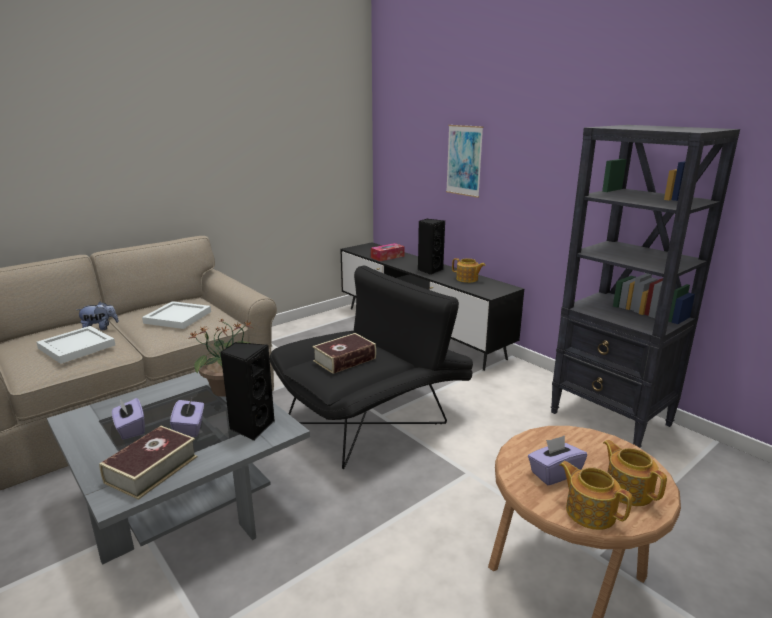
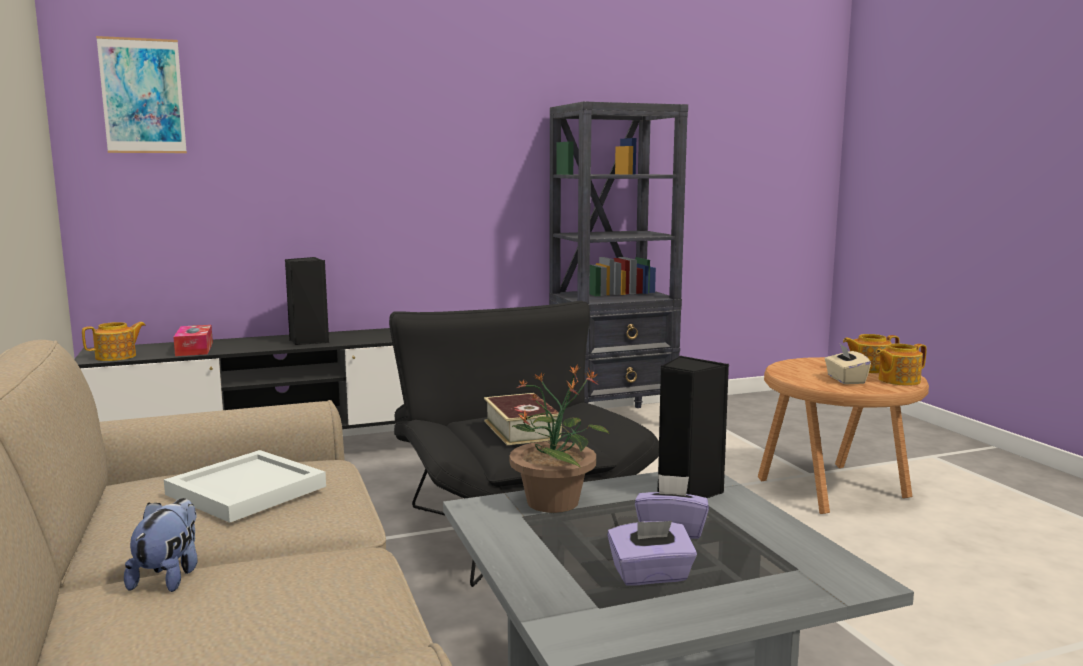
camera: 70 degrees left, 10 degrees down
white tray [37,326,115,364] -> none
book [99,426,198,500] -> none
picture [446,125,484,198] -> picture moved to [96,36,187,153]
teapot [452,258,485,283] -> teapot moved to [82,322,146,361]
purple tissue box [528,435,587,485] -> beige tissue box [825,344,871,384]

